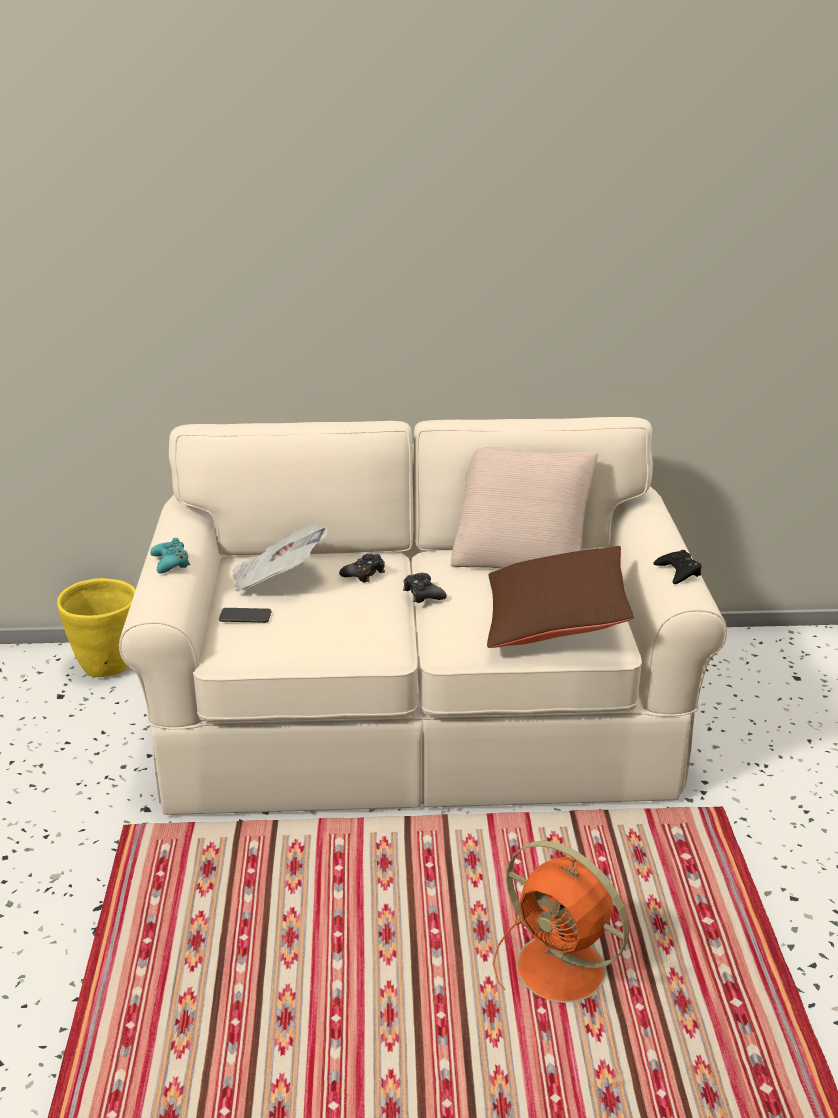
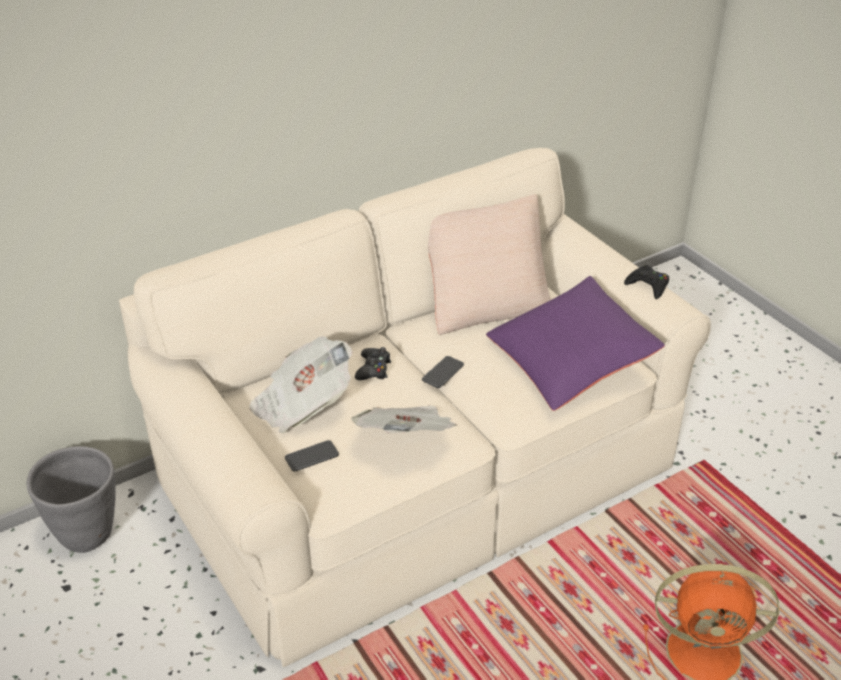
camera: 30 degrees left, 10 degrees up
yellow planter [57,578,136,677] -> grey planter [27,446,116,553]
turquoise game controller [150,538,190,573] -> none
black game controller [403,573,447,603] -> phone [422,356,464,388]
brown pillow [487,546,634,648] -> purple pillow [486,276,665,411]
none -> newspaper [351,405,457,433]

